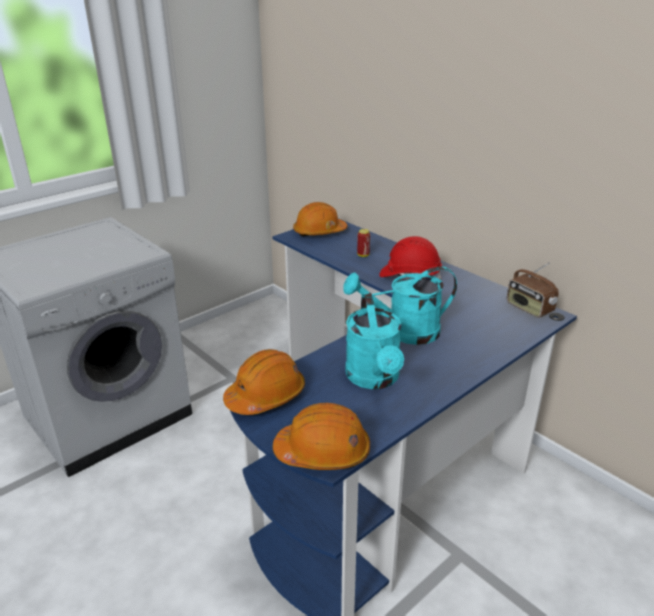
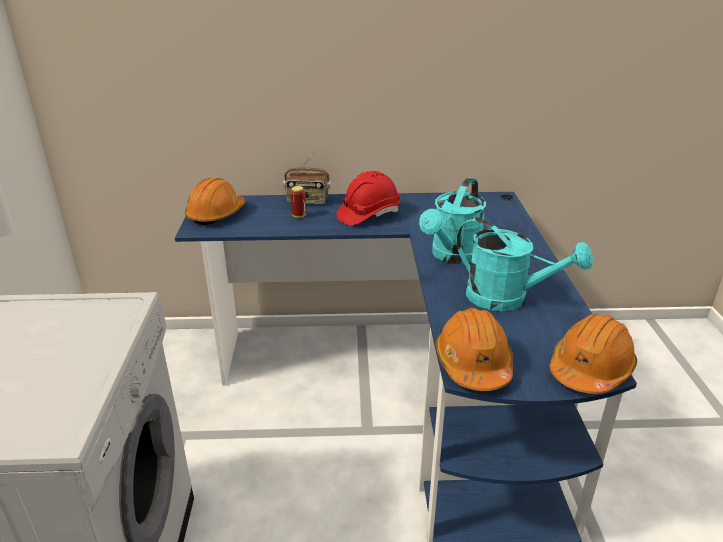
camera: 50 degrees left, 0 degrees up
radio [507,262,559,318] -> radio moved to [283,153,331,204]

